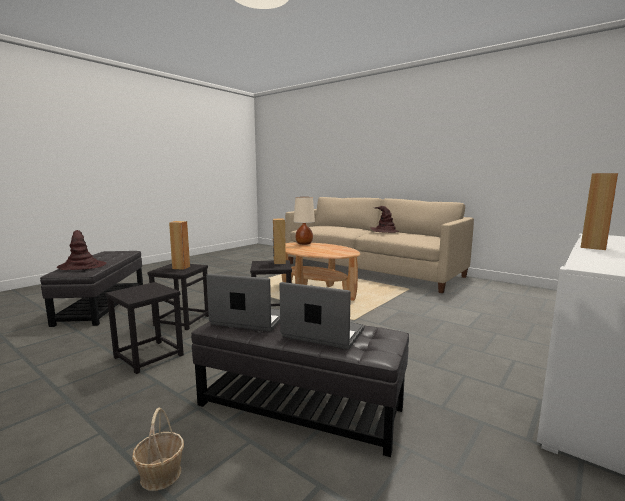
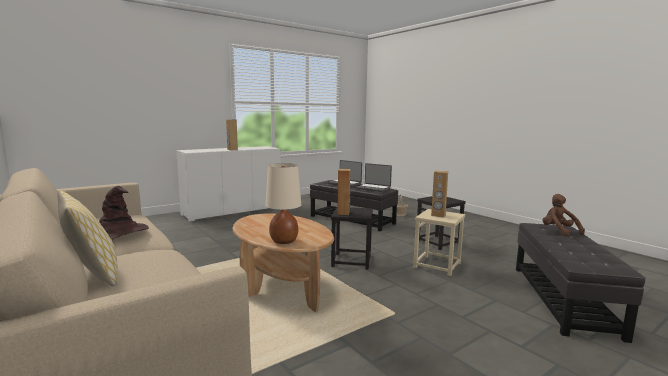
camera: 165 degrees left, 0 degrees up
brown hat [57,230,106,270] -> brown plush toy [542,194,585,236]
black stool [147,264,209,330] -> beige stool [413,209,465,276]
none -> pillow [57,190,118,286]

